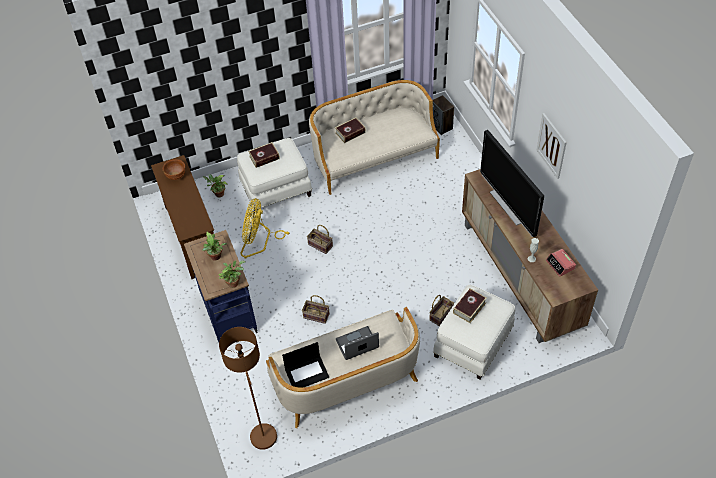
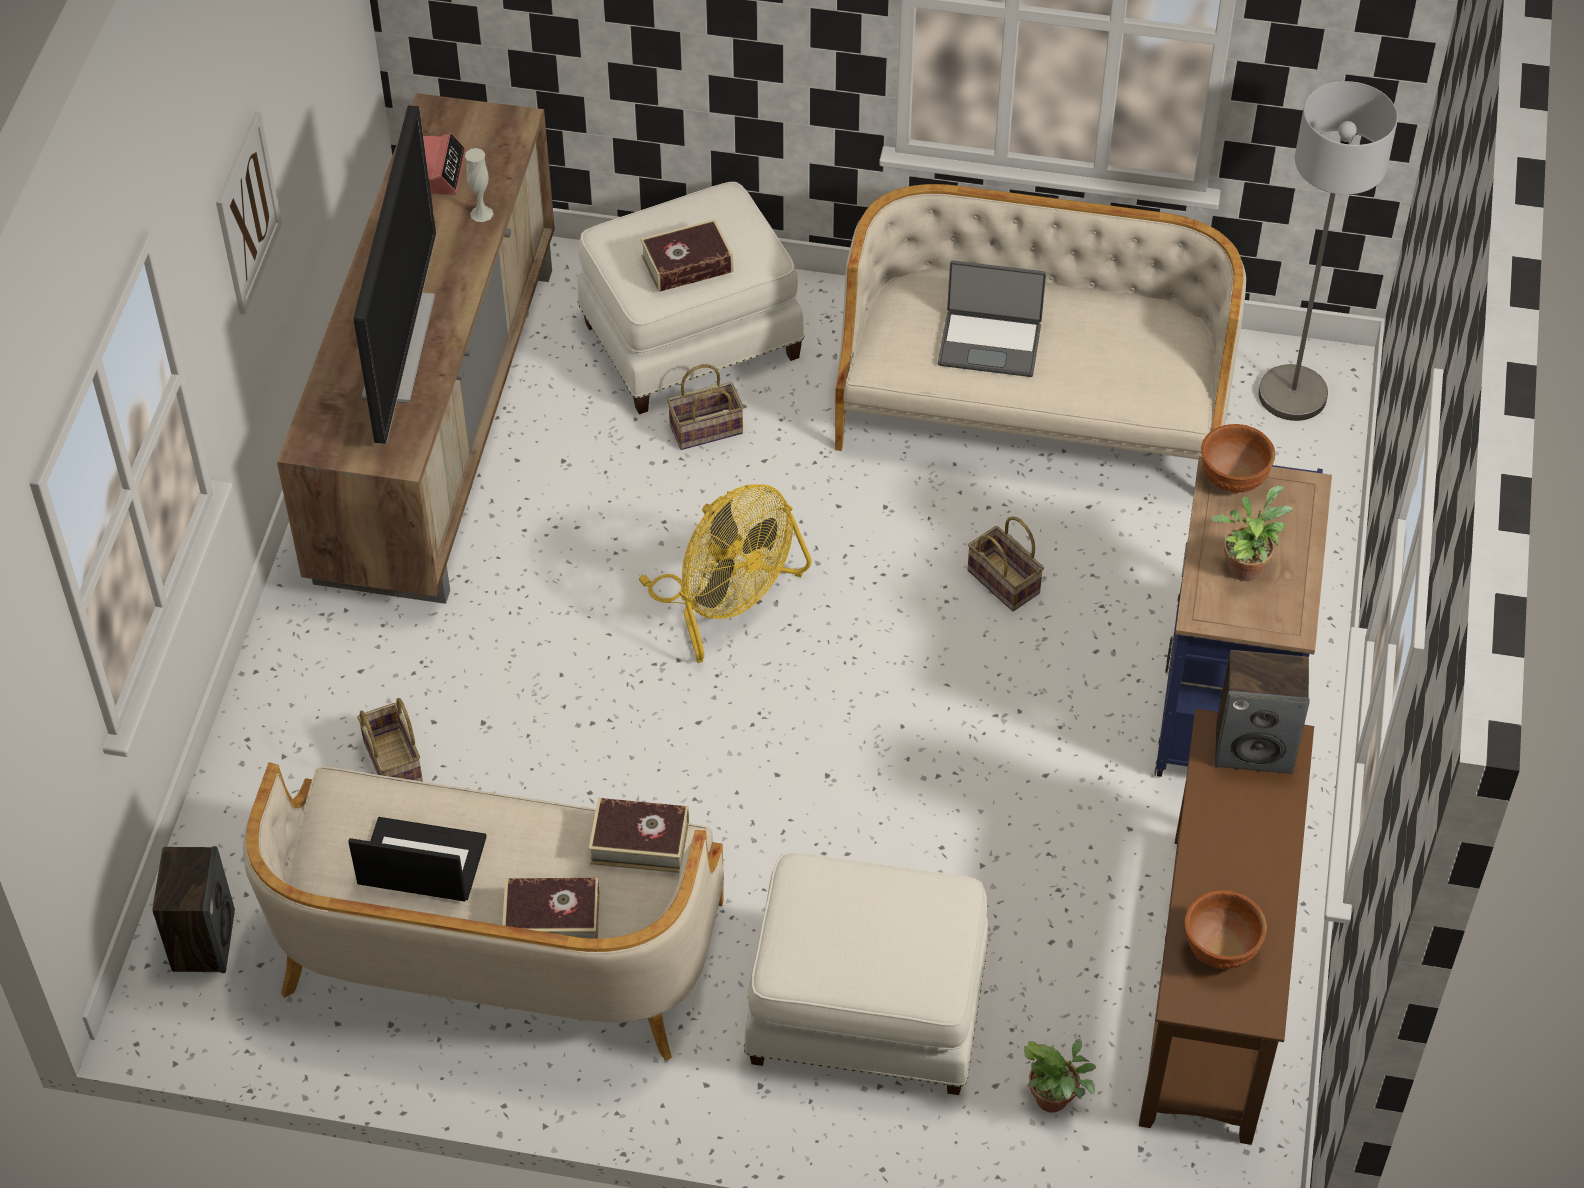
camera: 150 degrees left, 0 degrees up
potted plant [218,260,246,288] -> brown bowl [1201,424,1275,493]
brown floor lamp [219,327,277,450] -> grey floor lamp [1259,81,1398,421]
yellow fan [240,198,289,258] -> yellow fan moved to [639,484,812,663]
book [248,142,280,168] -> book moved to [589,798,689,873]
laptop [282,342,329,388] -> laptop moved to [348,817,487,902]
basket [307,225,333,254] -> basket moved to [357,698,423,782]
none -> speaker [1214,650,1310,774]

